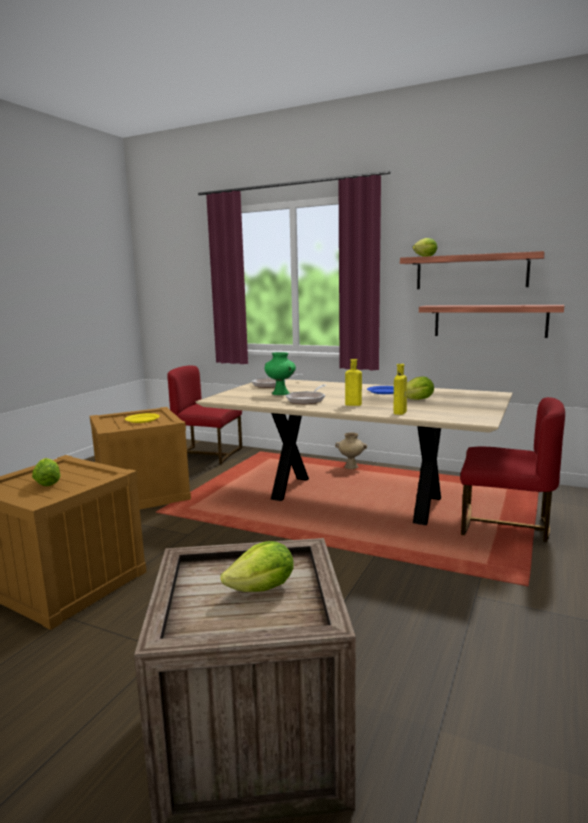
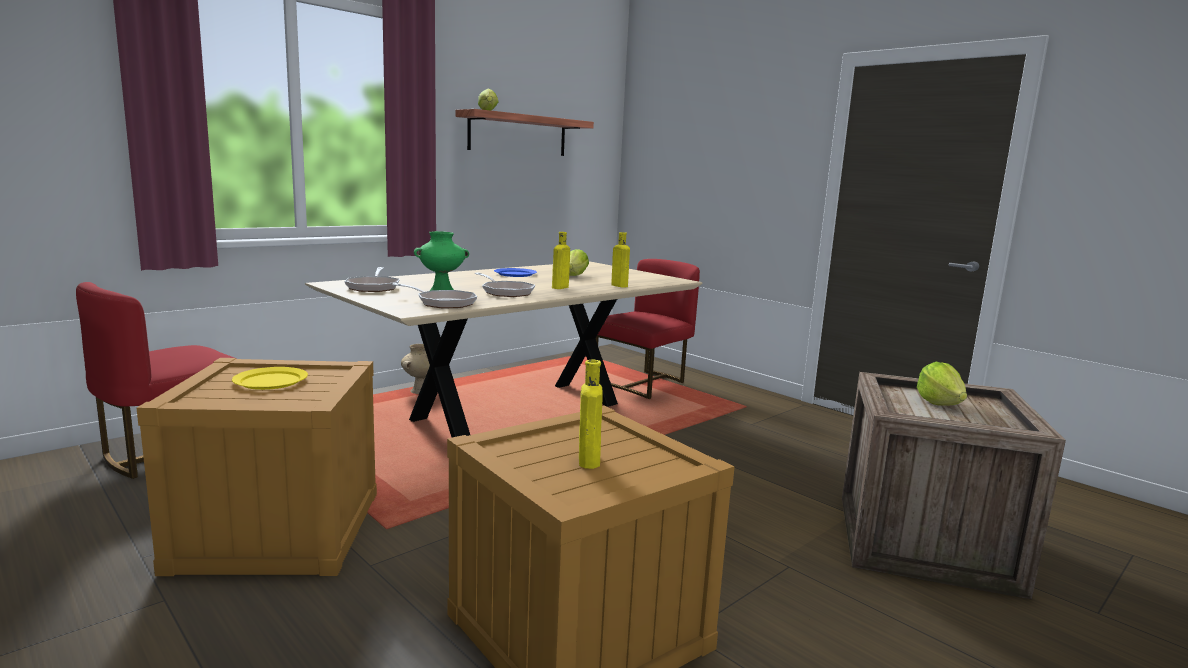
camera: 70 degrees left, 0 degrees up
lettuce [32,458,61,486] -> yellow bottle [579,360,603,469]
shelf [419,305,564,338] -> none
none -> frying pan [392,283,477,308]

